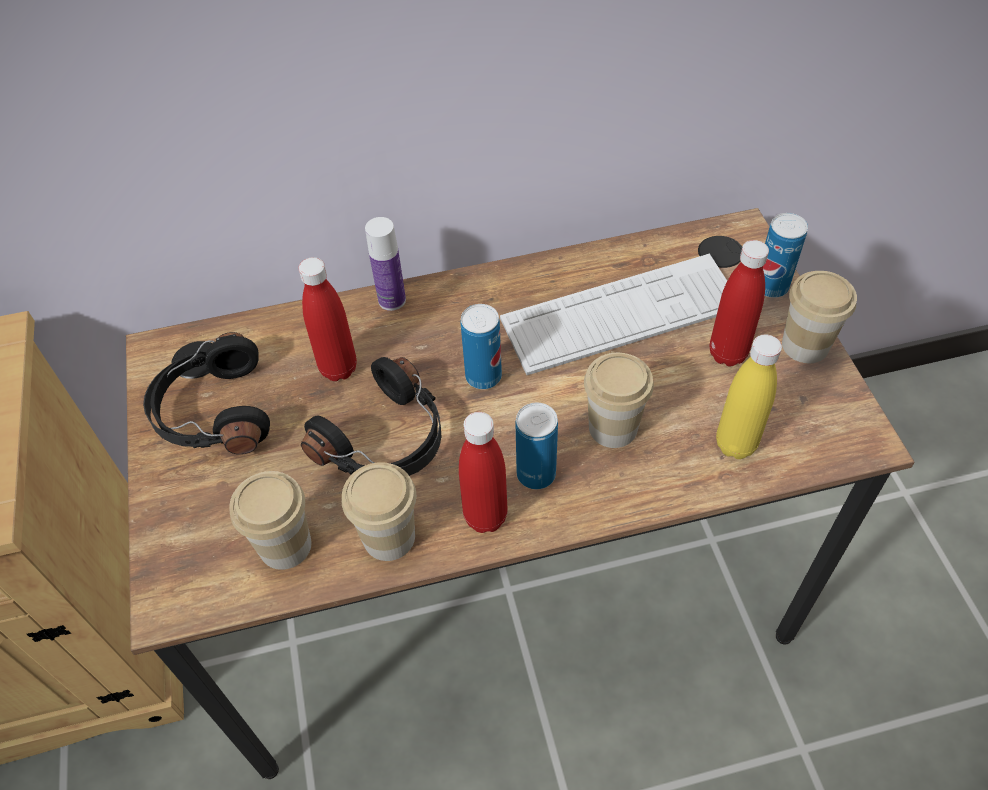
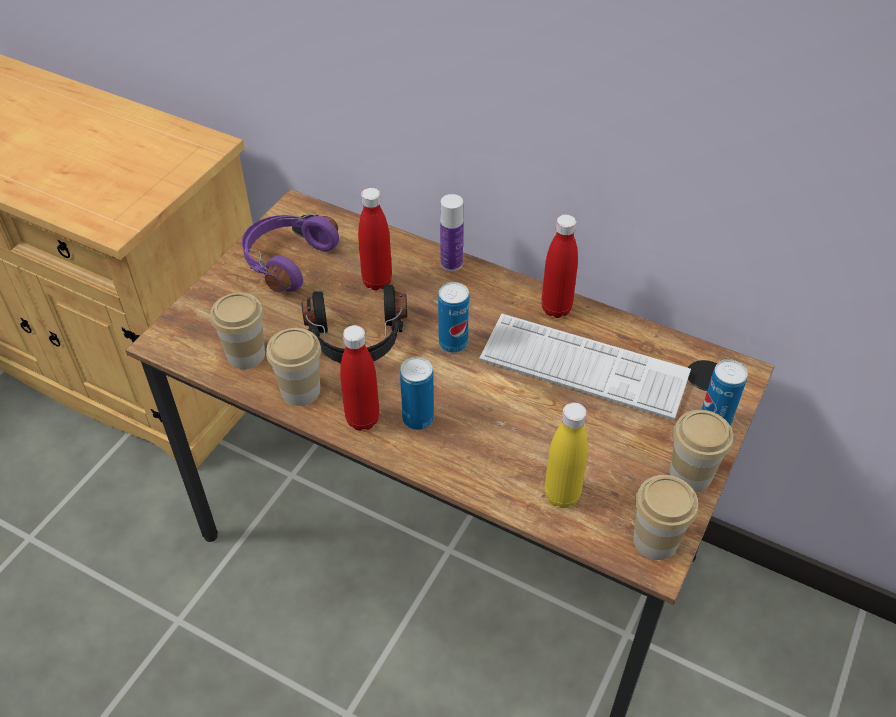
camera: 40 degrees right, 5 degrees down
black headphones [143,332,270,454] -> purple headphones [242,214,339,292]
cup [584,353,654,448] -> cup moved to [633,475,698,560]
red bottle [710,240,769,366] -> red bottle moved to [541,214,578,318]

